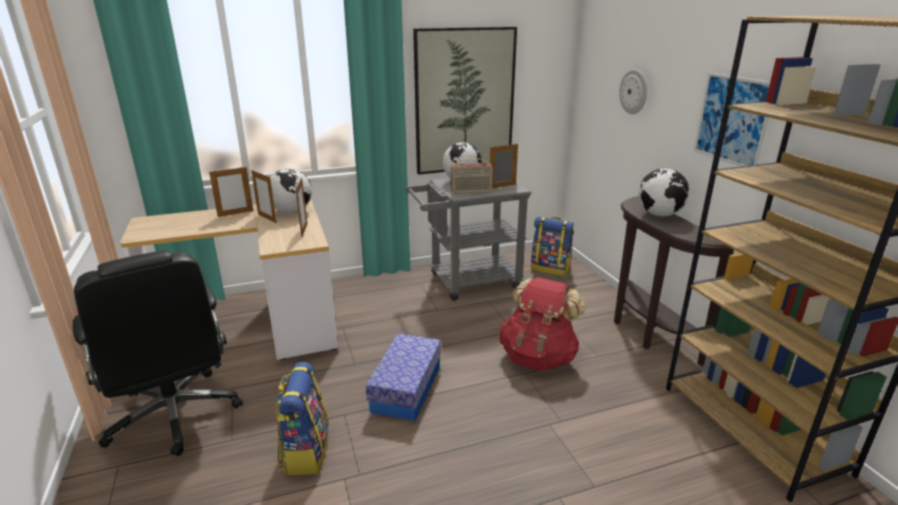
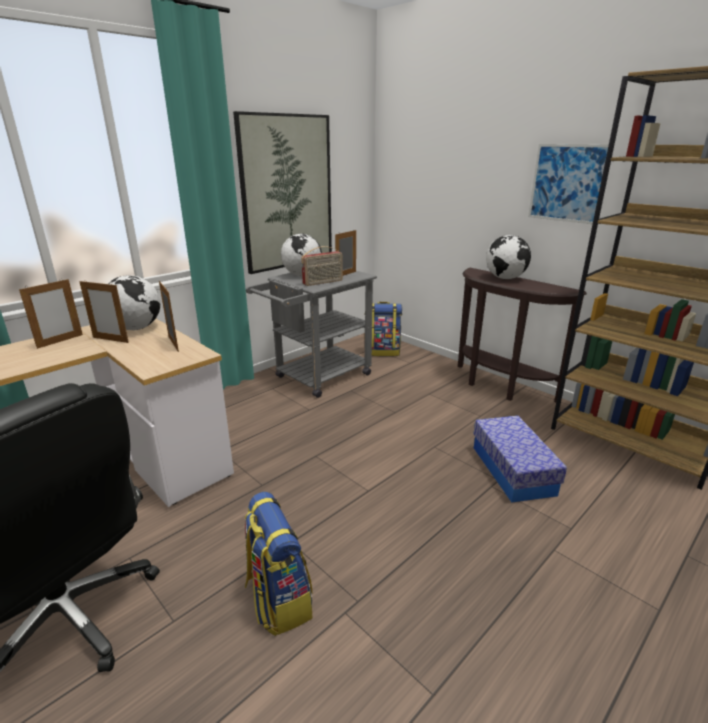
camera: 25 degrees left, 0 degrees up
storage box [366,334,441,421] -> storage box moved to [474,416,567,503]
red backpack [499,277,586,371] -> none
wall clock [619,69,647,114] -> none

